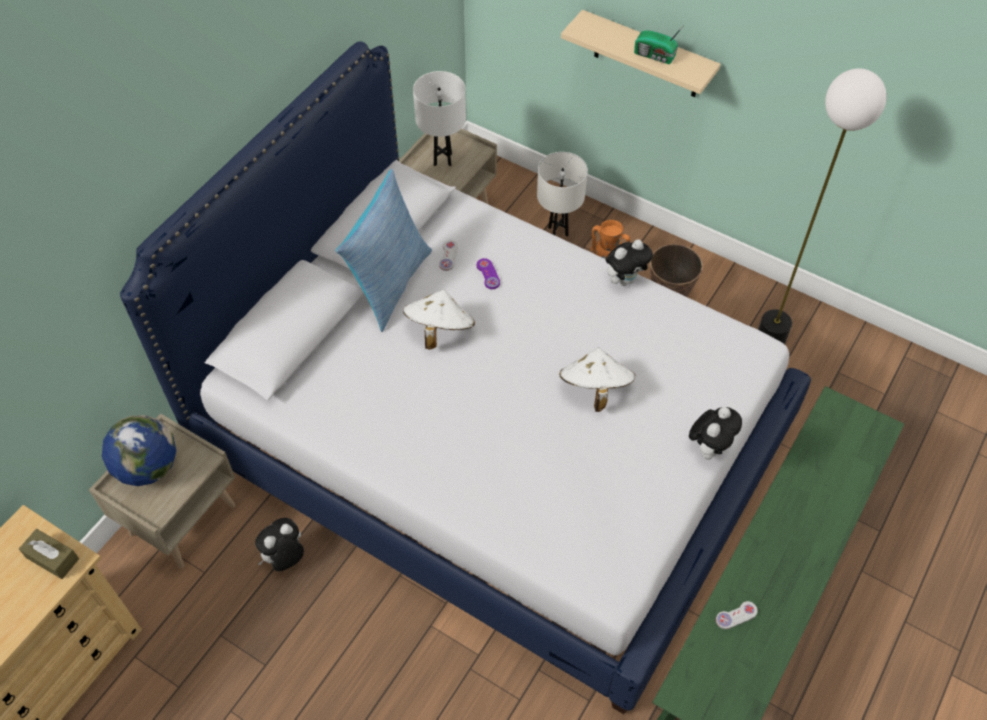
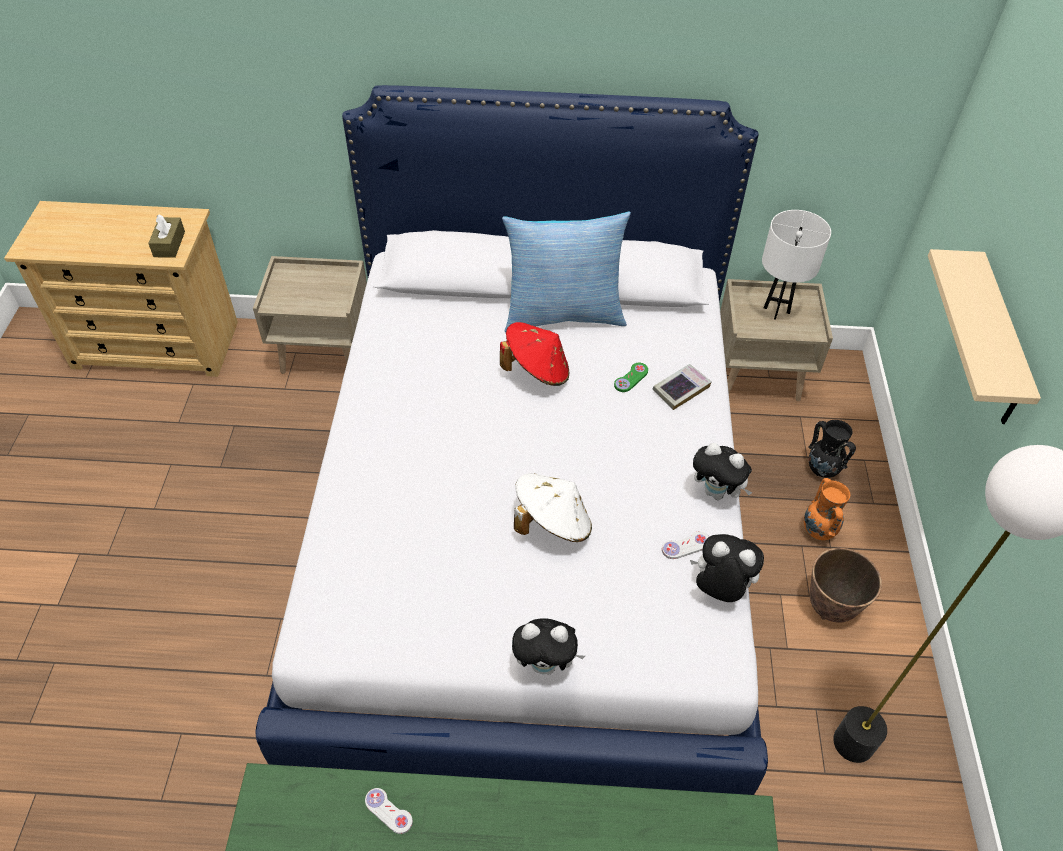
camera: 60 degrees right, 5 degrees down
globe [102,415,176,486] -> none
plush toy [255,518,304,571] -> plush toy moved to [690,534,764,602]
white hat [403,290,475,349] -> red hat [500,322,569,386]
white game controller [439,240,458,271] -> white game controller moved to [662,531,709,559]
purple game controller [477,258,500,289] -> green game controller [614,363,648,392]
white table lamp [537,152,588,236] -> black vase [808,420,856,478]
radio [634,24,685,64] -> none
none -> book [653,364,712,410]

